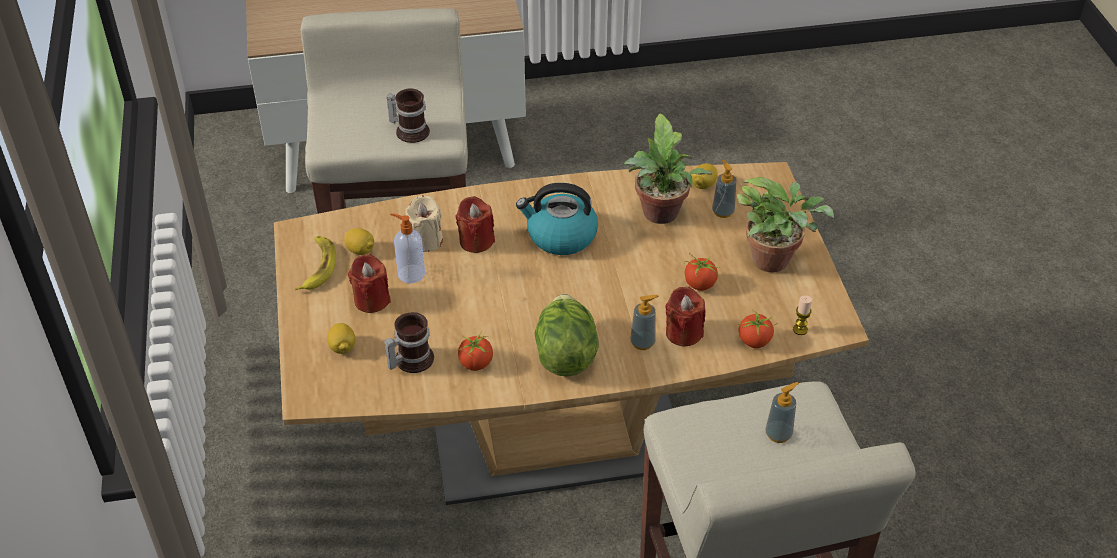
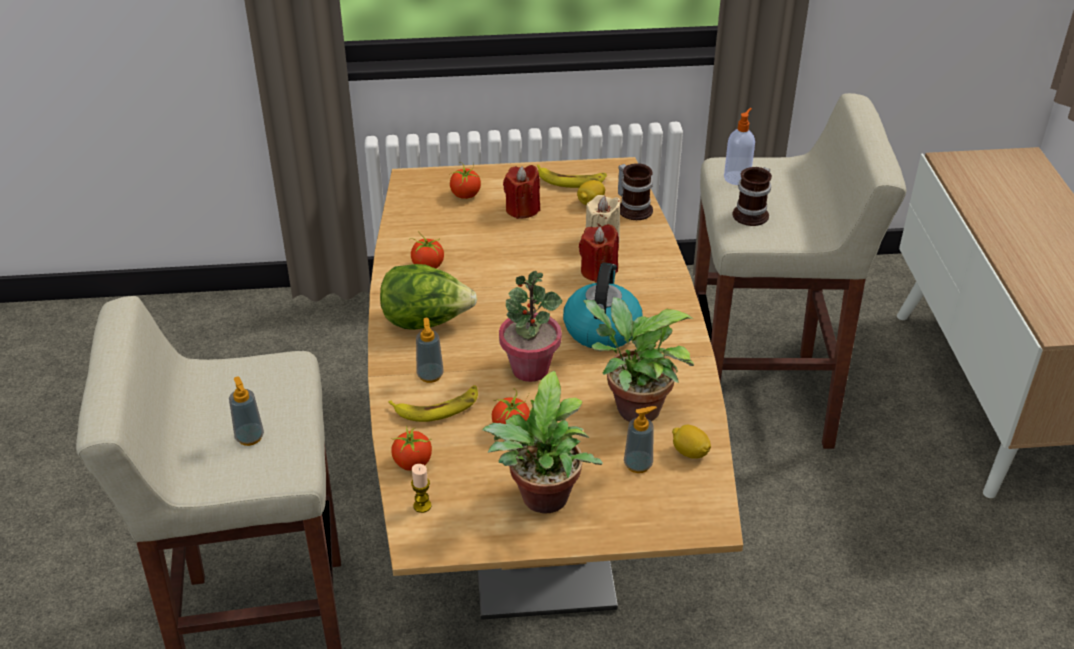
camera: 95 degrees right, 5 degrees down
lemon [327,323,355,354] -> tomato [450,162,481,199]
mug [384,312,434,373] -> mug moved to [618,163,653,220]
soap dispenser [390,213,425,283] -> soap dispenser moved to [724,108,755,185]
red candle [665,287,706,347] -> banana [388,385,478,422]
none -> potted plant [499,271,562,382]

